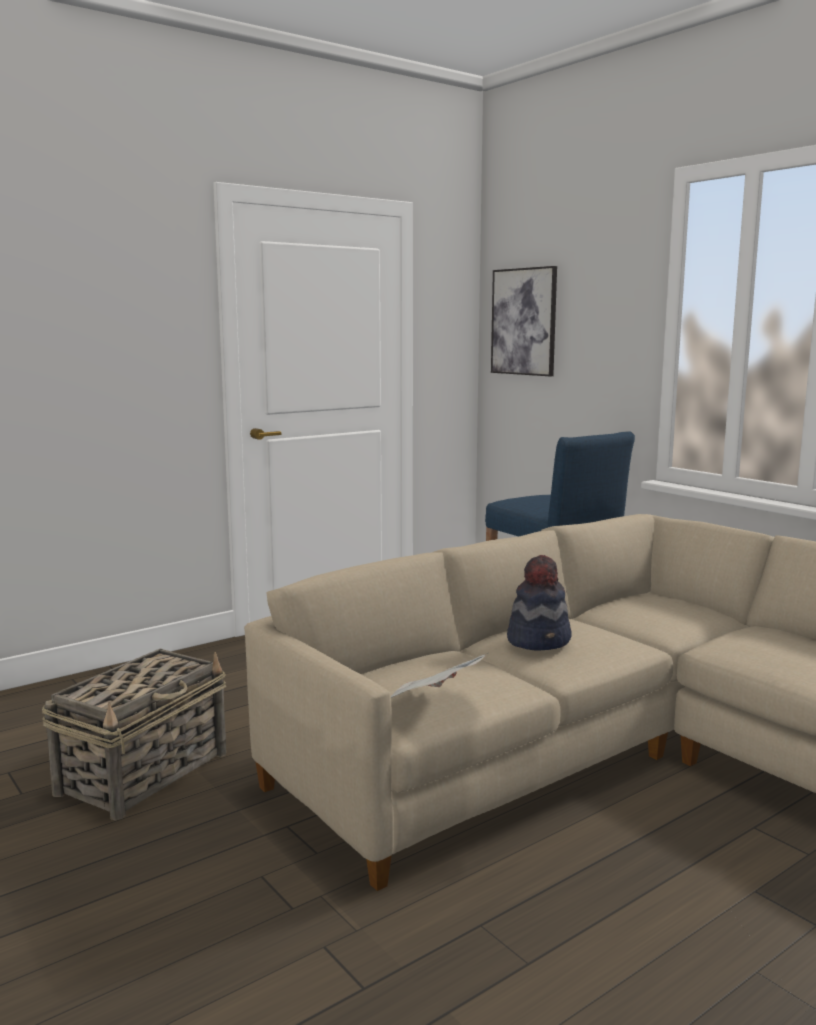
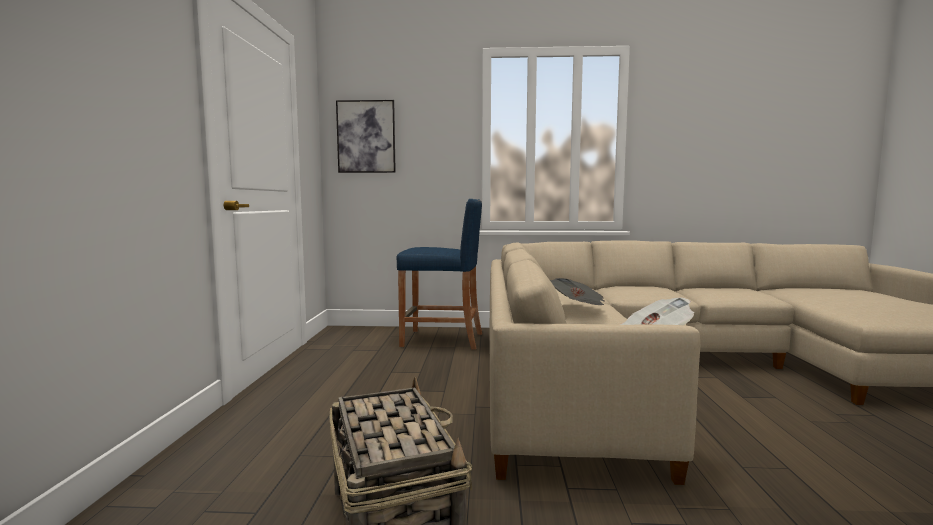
camera: 50 degrees left, 5 degrees down
hat [507,555,572,651] -> newspaper [550,278,604,305]

